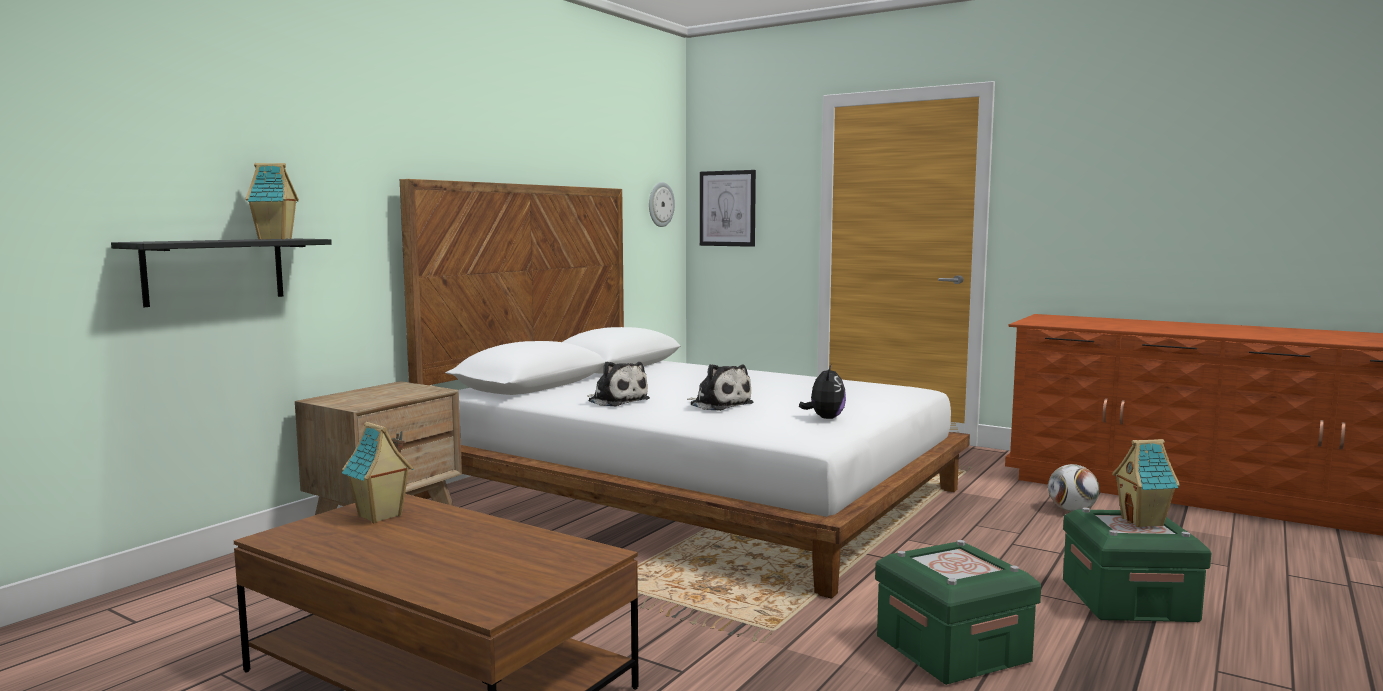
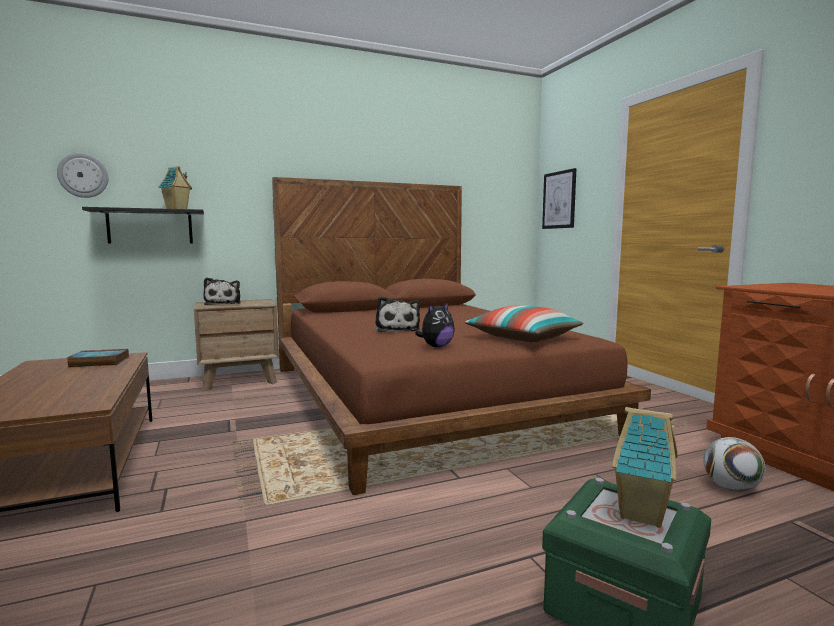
camera: 35 degrees right, 0 degrees up
toy house [342,422,413,523] -> book [67,349,129,368]
white bed [400,179,970,599] -> brown bed [272,177,651,495]
plush toy [587,361,650,406] -> plush toy moved to [204,277,240,305]
wall clock [649,182,675,227] -> wall clock moved to [57,153,108,198]
green storage box [875,540,1041,685] -> none
none -> pillow [465,305,583,342]

